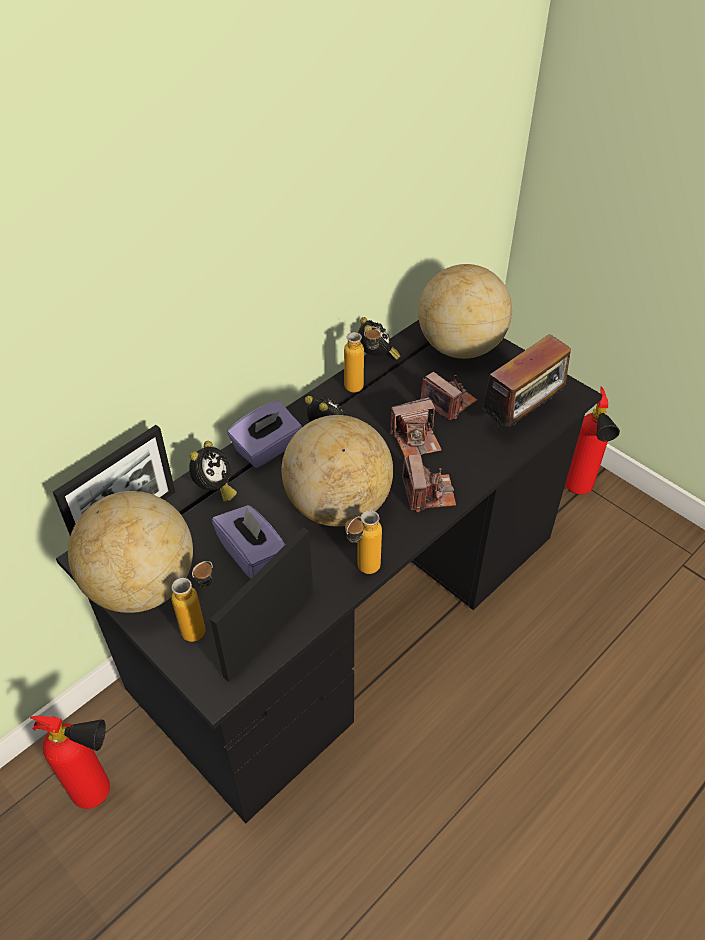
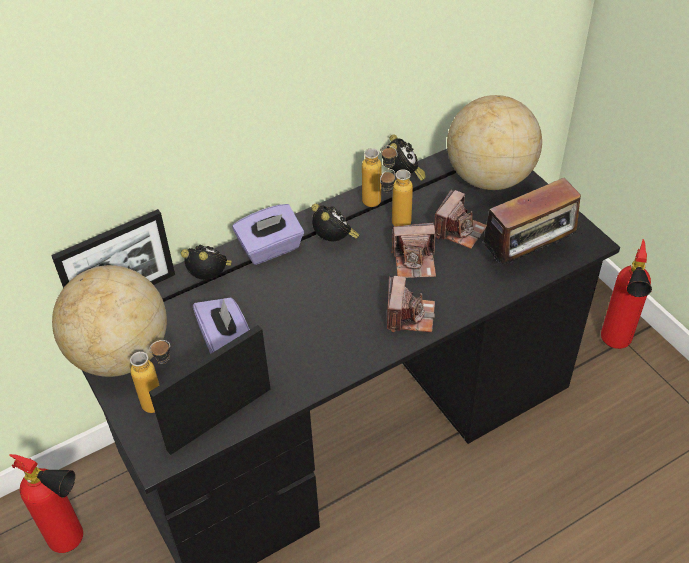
camera: 15 degrees right, 0 degrees up
alarm clock [189,441,237,502] -> alarm clock turned 105 degrees counterclockwise [181,244,232,280]
globe [281,415,393,527] -> none
bottle [345,510,382,574] -> bottle moved to [380,169,413,226]
camera [421,372,477,420] -> camera turned 60 degrees clockwise [434,189,486,249]

